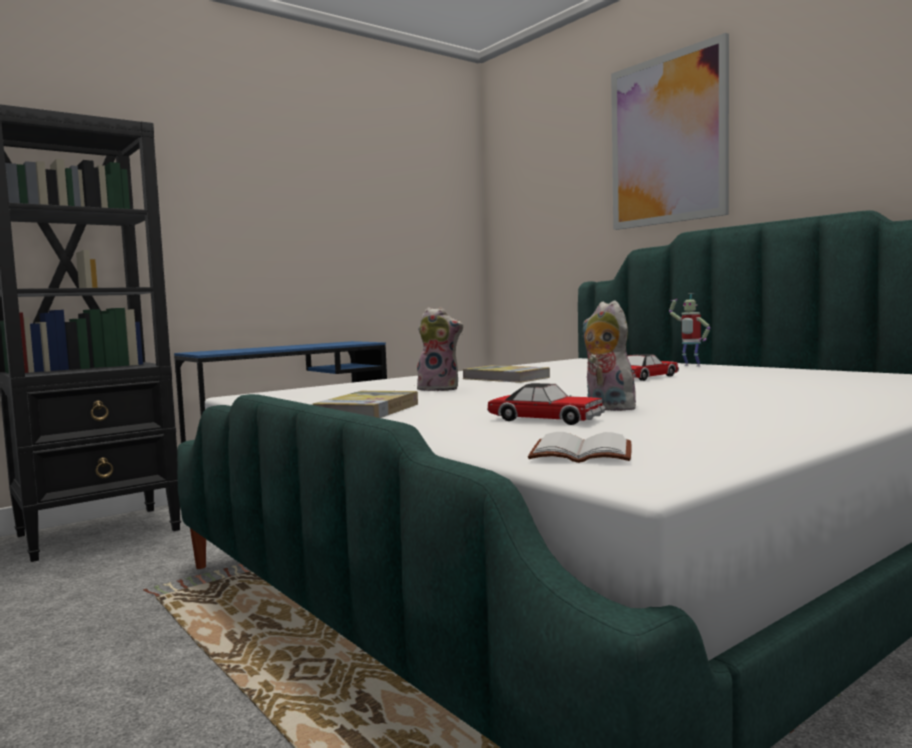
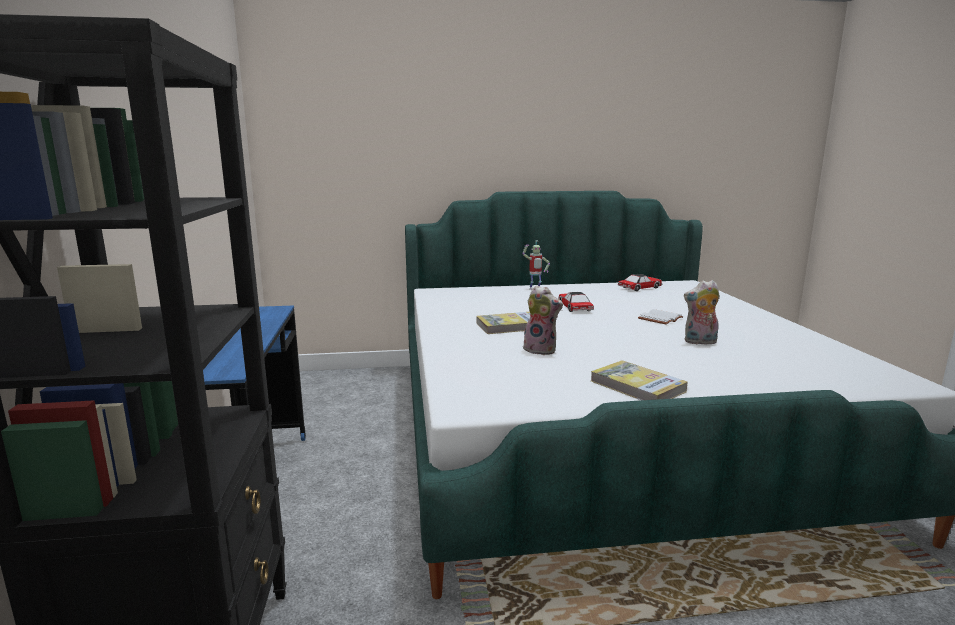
camera: 60 degrees left, 10 degrees up
plush toy [417,307,463,391] -> plush toy turned 75 degrees clockwise [523,285,563,355]
toy car [487,383,606,425] -> toy car moved to [618,274,662,291]
white book [528,432,632,463] -> white book moved to [638,309,683,325]
picture [611,33,729,230] -> none

